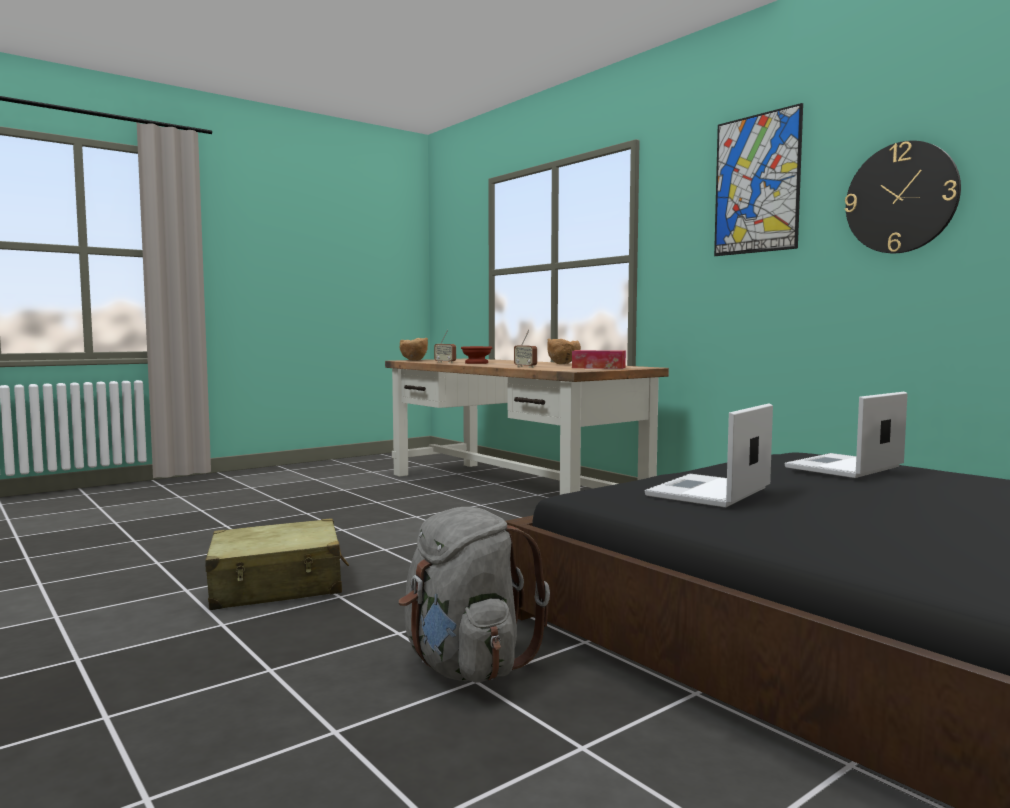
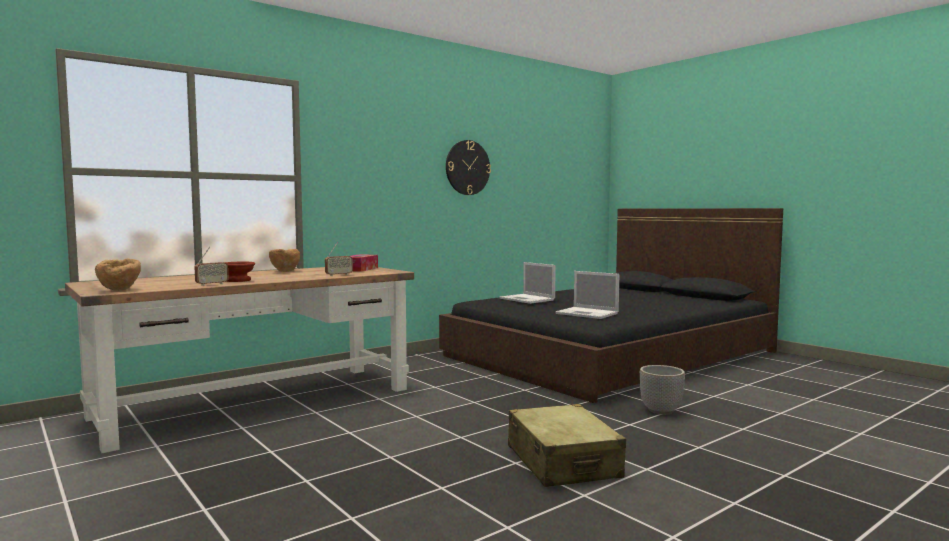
camera: 90 degrees left, 0 degrees up
grey backpack [399,507,550,683] -> planter [640,365,685,415]
picture [714,103,803,256] -> none

